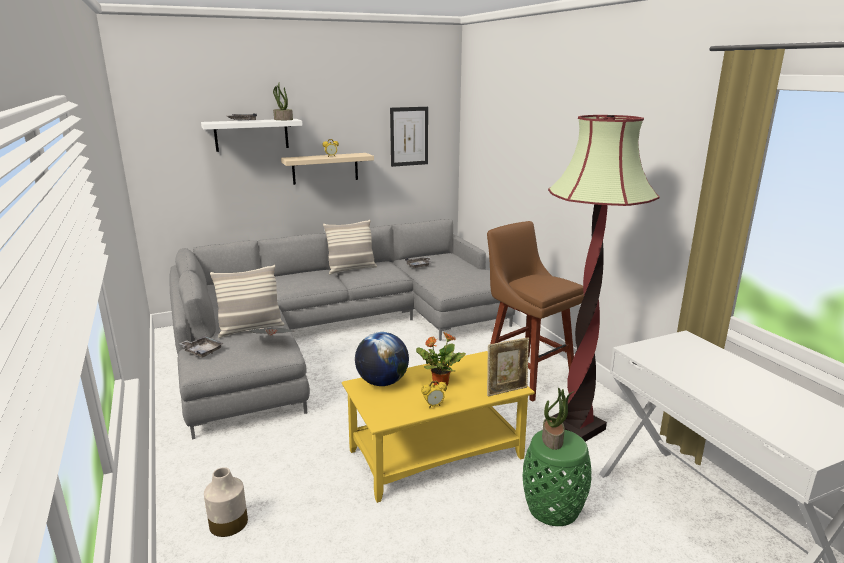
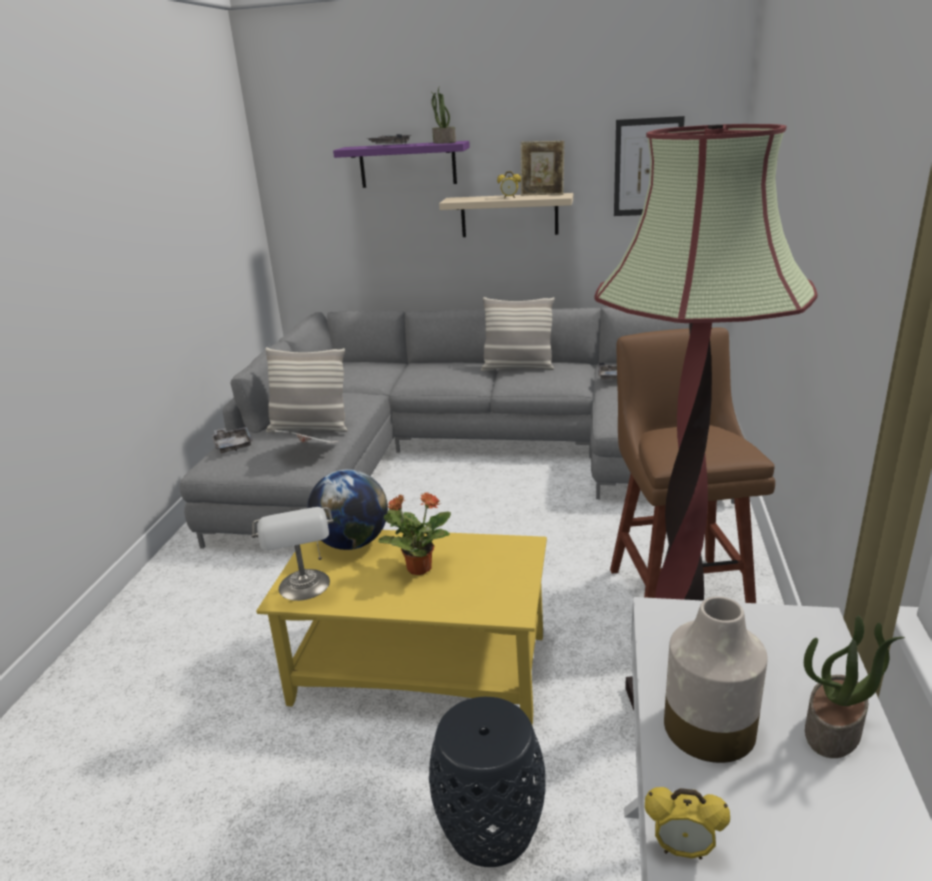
camera: 35 degrees right, 5 degrees up
white shelf [201,119,303,152] -> purple shelf [333,141,470,188]
beige vase [204,467,248,537] -> beige vase moved to [664,597,768,763]
alarm clock [421,381,447,408] -> alarm clock moved to [645,787,730,860]
picture frame [487,337,529,397] -> picture frame moved to [521,141,565,196]
green stool [523,430,592,526] -> black stool [429,697,546,867]
potted plant [542,388,574,450] -> potted plant moved to [804,615,905,758]
none -> white table lamp [252,507,334,601]

